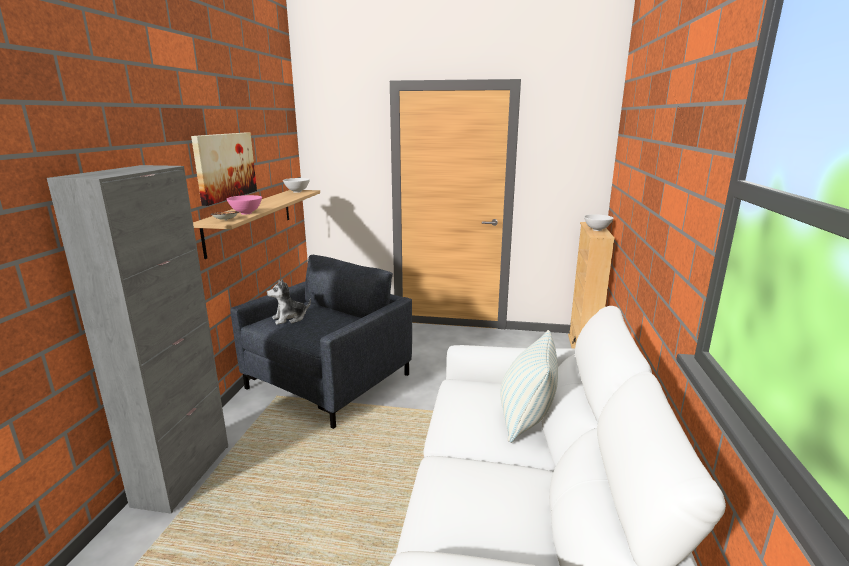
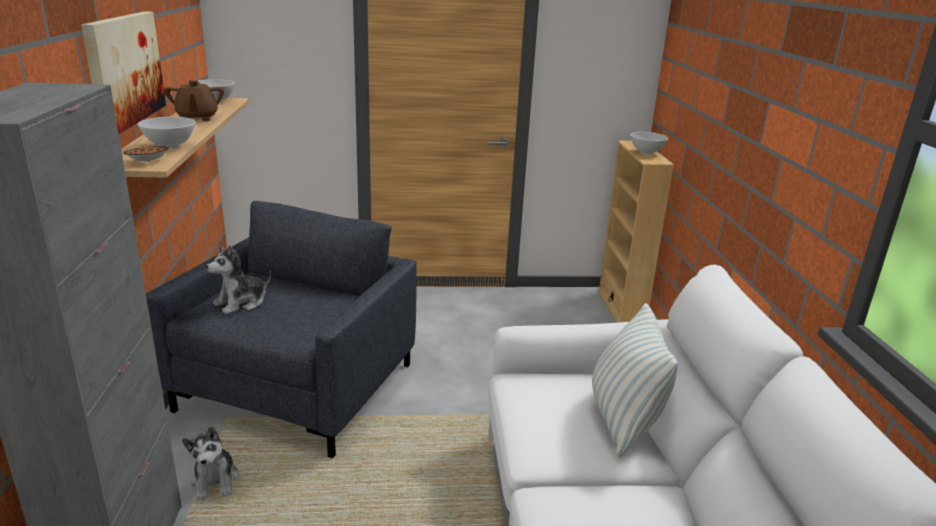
camera: 15 degrees left, 5 degrees up
pink bowl [227,195,262,215] -> white bowl [138,117,195,149]
none -> brown teapot [164,80,224,121]
none -> plush toy [182,426,239,501]

